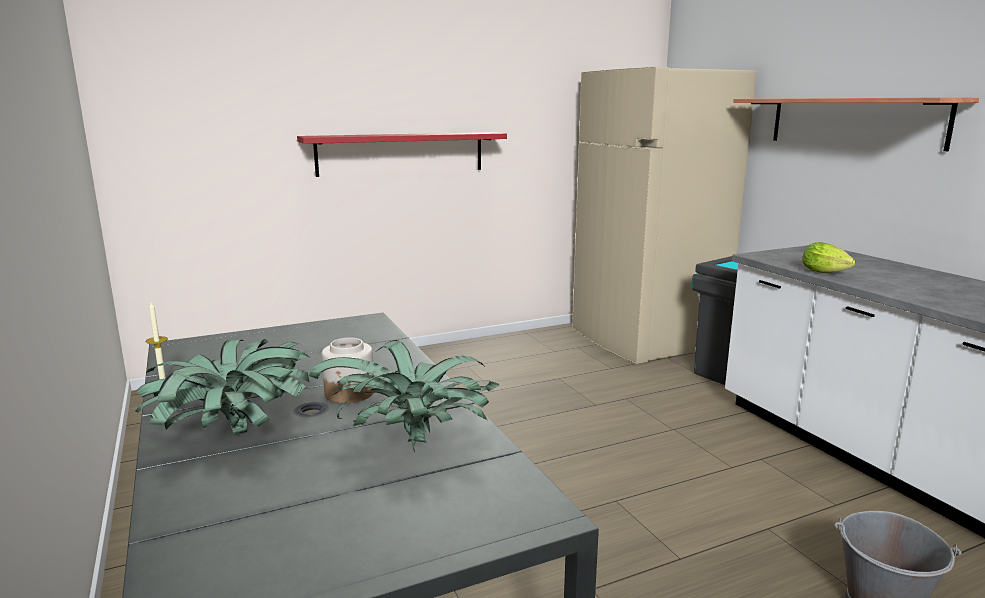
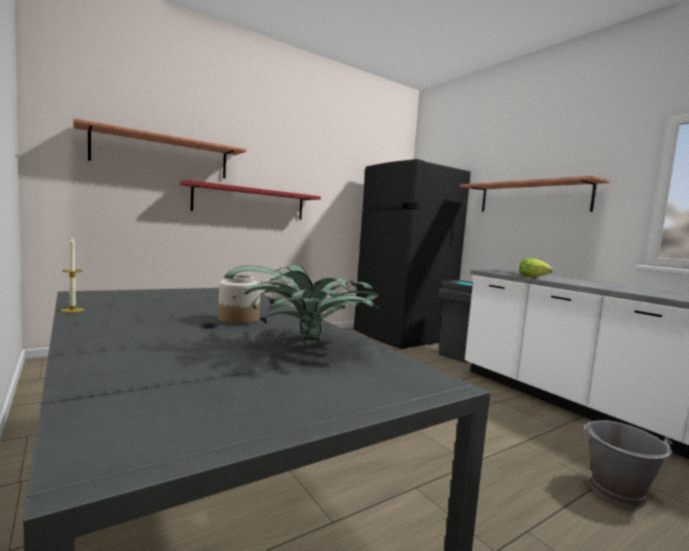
camera: 10 degrees left, 10 degrees down
potted plant [135,339,311,434] -> none
beige fridge [572,67,757,364] -> black fridge [354,159,471,349]
none -> shelf [73,118,247,179]

